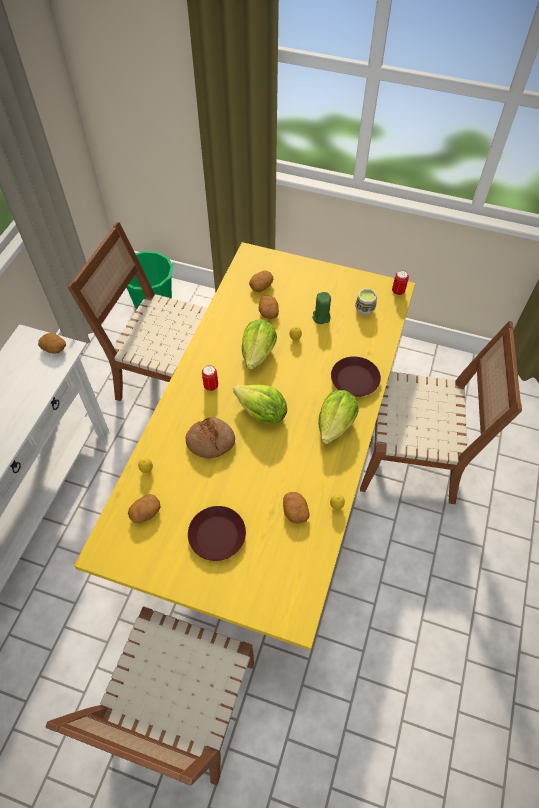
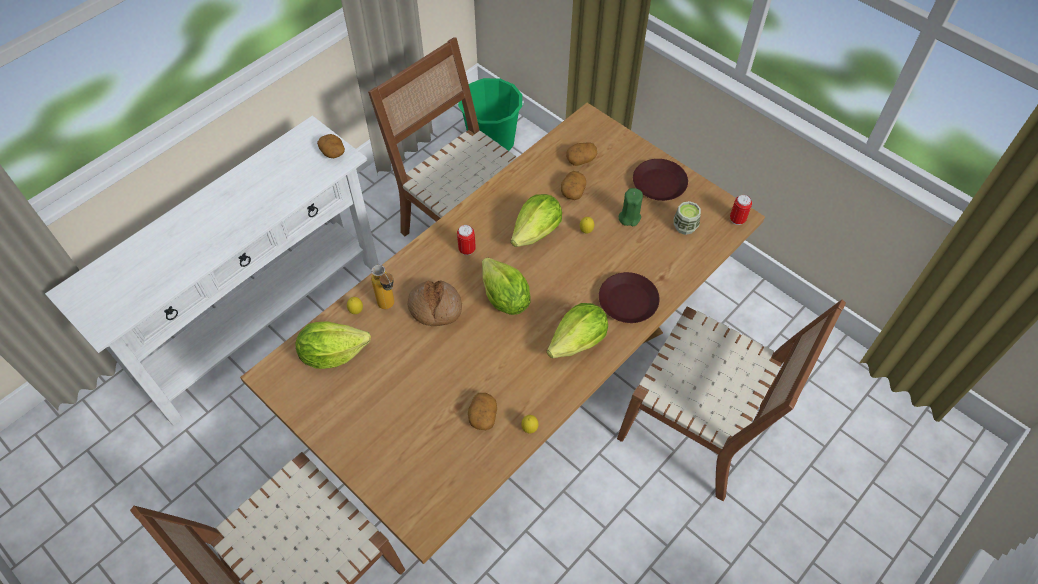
camera: 25 degrees right, 0 degrees up
yellow dining table [74,242,415,650] -> brown dining table [240,103,765,564]
potato [128,494,160,523] -> lettuce [295,322,371,369]
brown plate [188,506,246,561] -> brown plate moved to [633,159,688,201]
none -> bottle [371,265,394,309]

